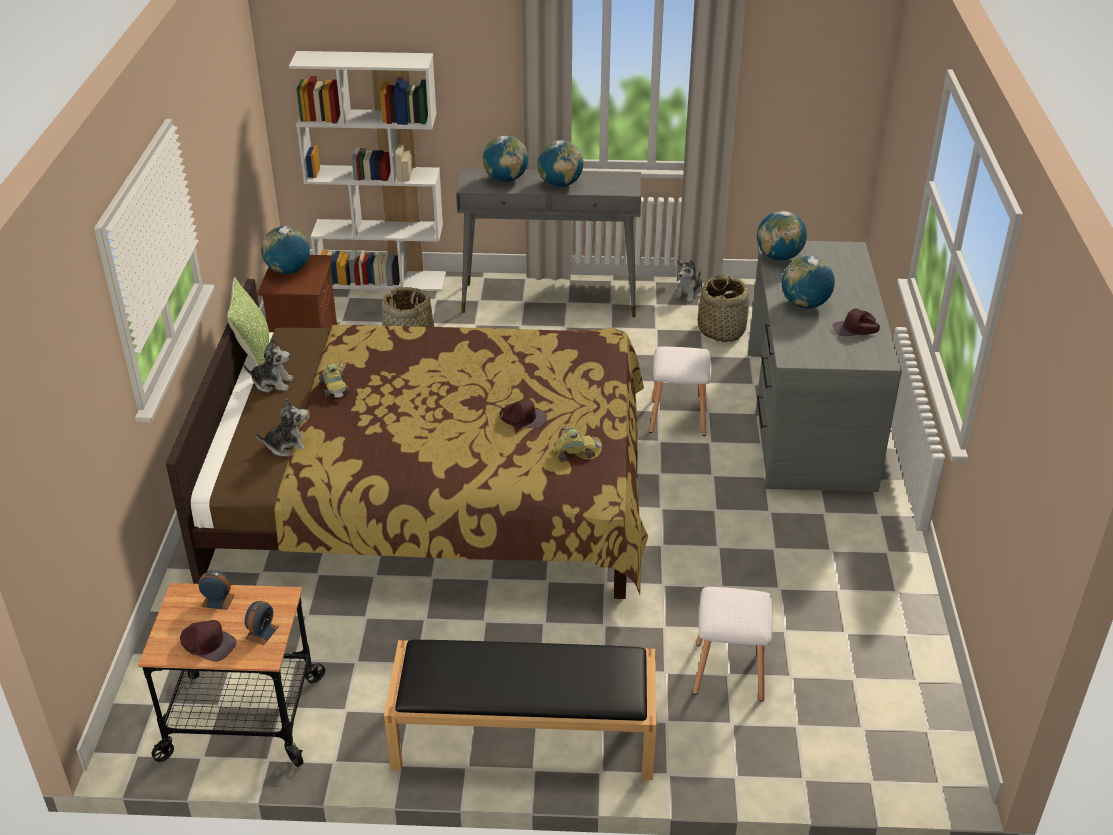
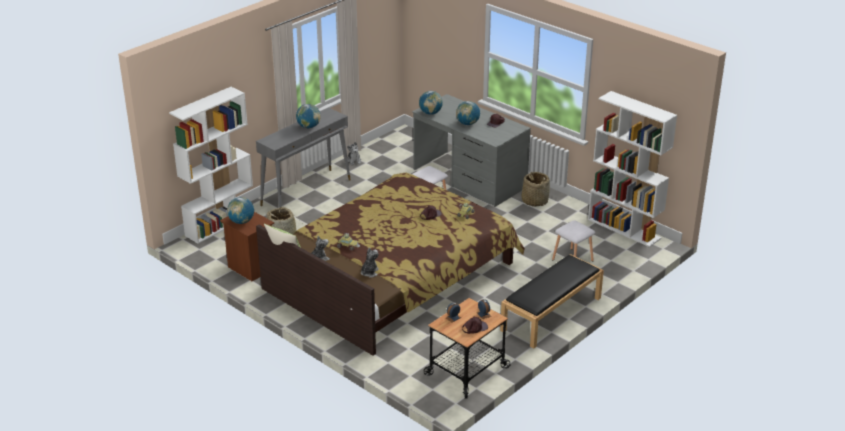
camera: 50 degrees left, 5 degrees down
globe [483,135,528,182] -> none
basket [698,274,750,342] -> basket moved to [522,172,550,207]
none -> white bookcase [588,91,677,247]

